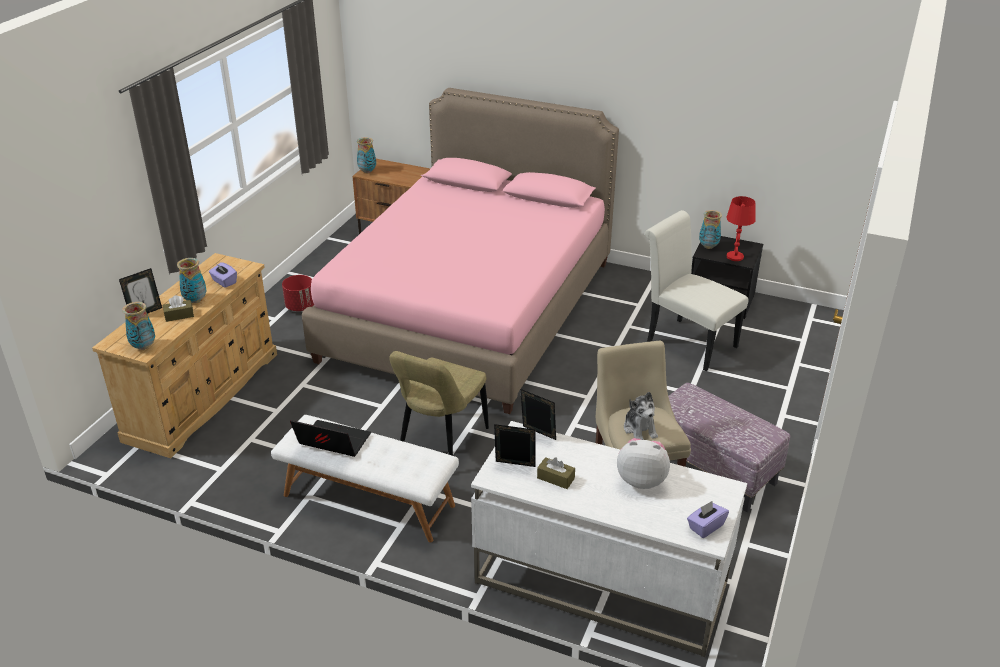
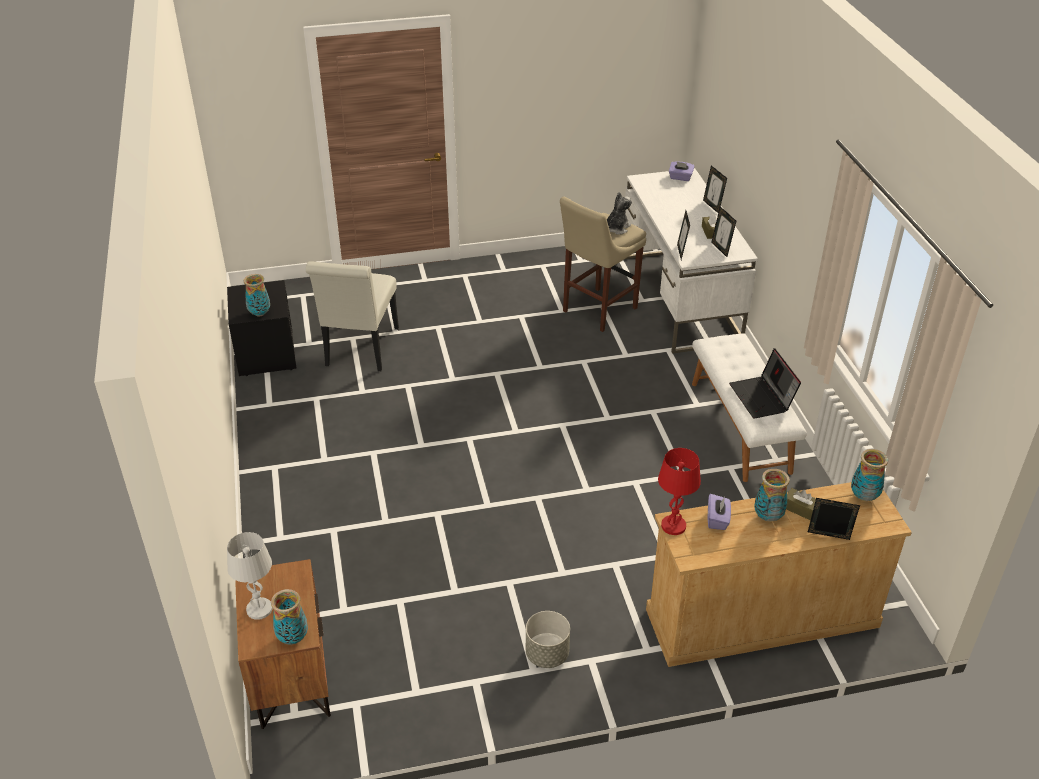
camera: 125 degrees left, 5 degrees up
red planter [282,275,314,311] -> grey planter [526,611,570,668]
pink bed [302,88,619,414] -> none
beige chair [389,351,489,456] -> none
plush toy [617,438,670,489] -> none
ottoman [668,383,790,512] -> none
red table lamp [726,196,755,261] -> red table lamp moved to [658,448,701,535]
none -> white table lamp [227,532,272,620]
none -> picture frame [703,165,727,213]

